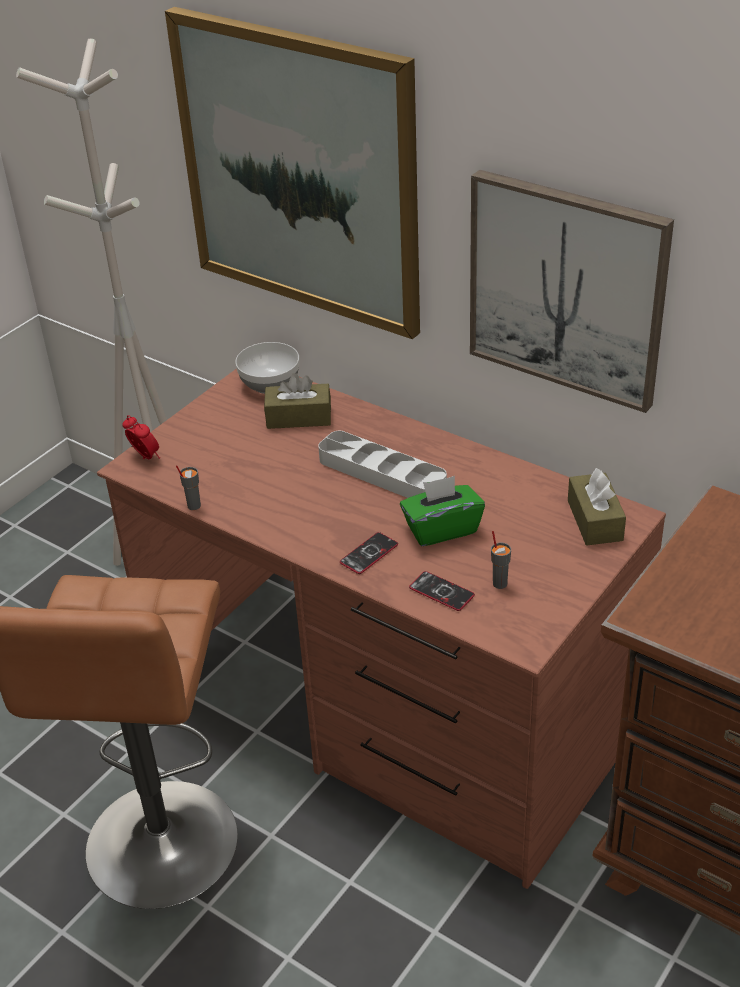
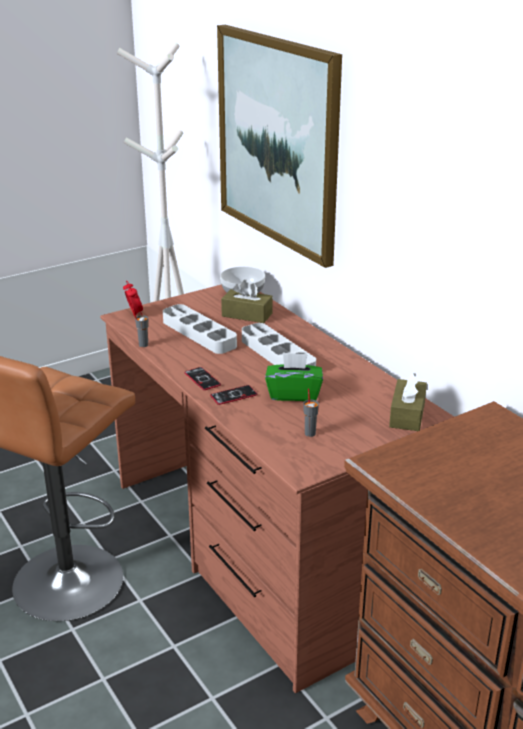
camera: 20 degrees right, 10 degrees down
phone [409,571,475,611] -> phone moved to [184,367,221,390]
picture [470,170,674,413] -> none
none -> grey tray [163,304,237,354]

